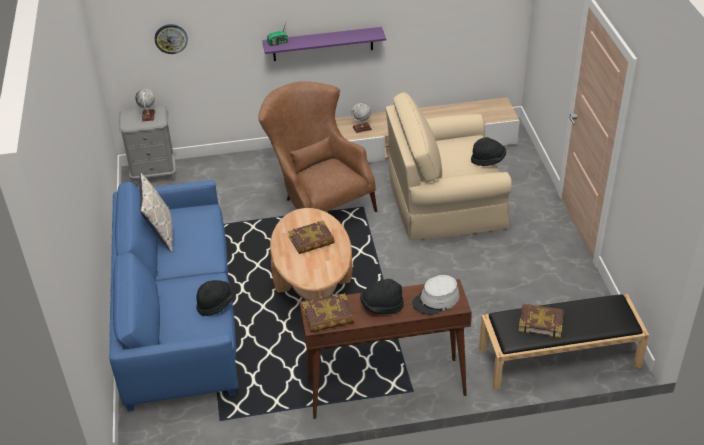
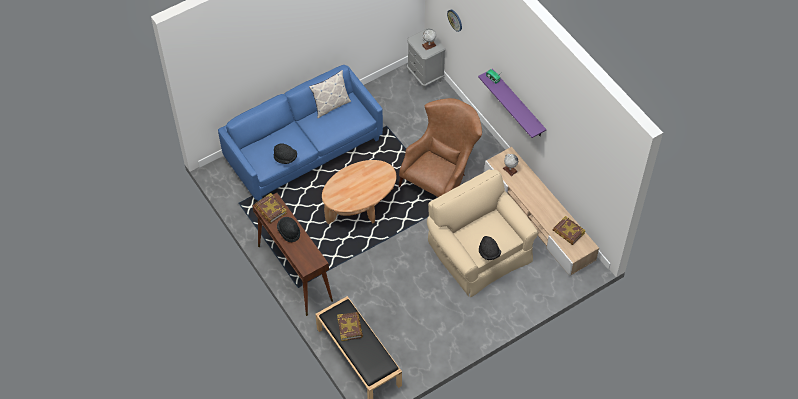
camera: 65 degrees right, 15 degrees up
book [288,221,335,254] -> book moved to [553,216,586,245]
grey hat [412,275,460,315] -> none

